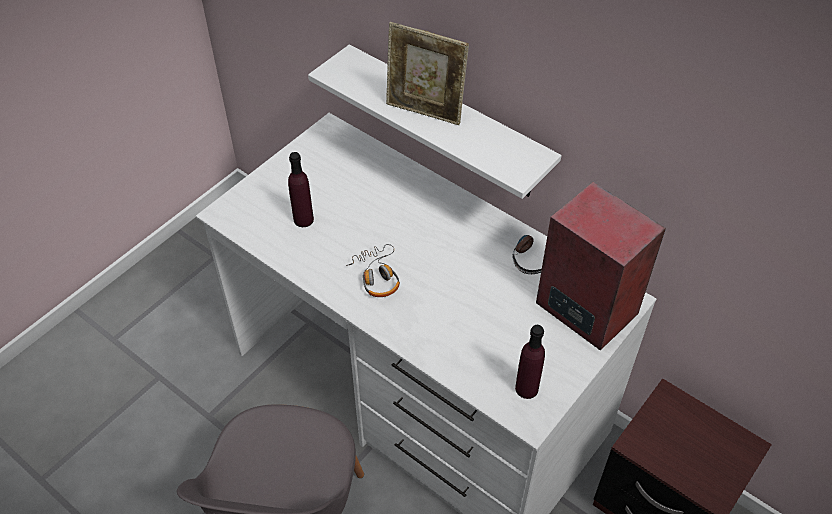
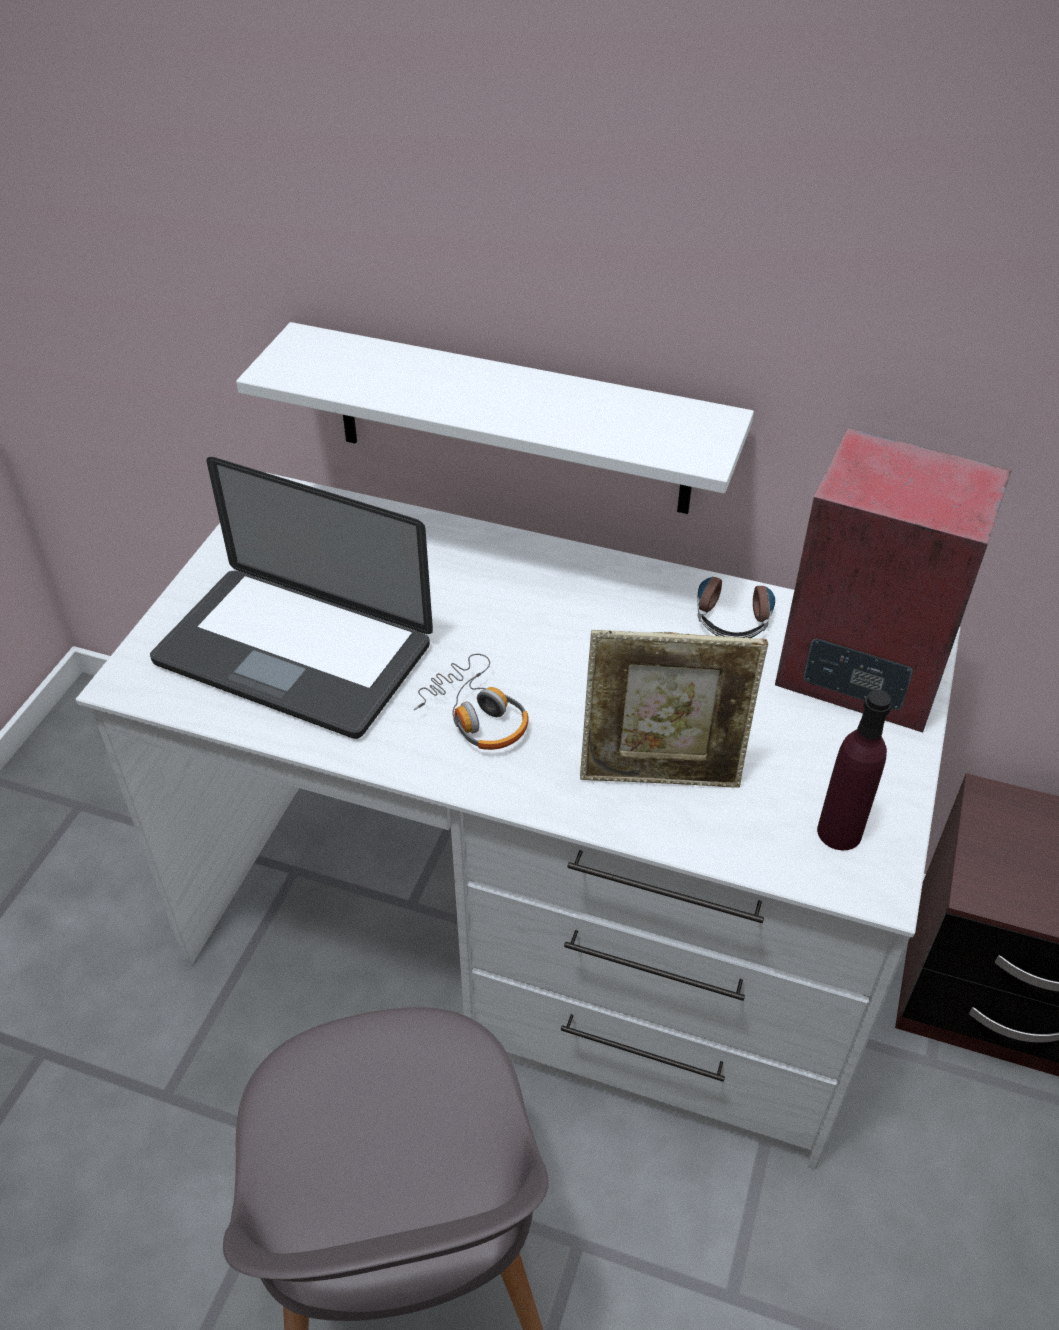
camera: 20 degrees left, 5 degrees down
purple bottle [288,152,314,227] -> laptop [150,457,433,739]
picture frame [386,22,469,125] -> picture frame moved to [580,630,768,788]

